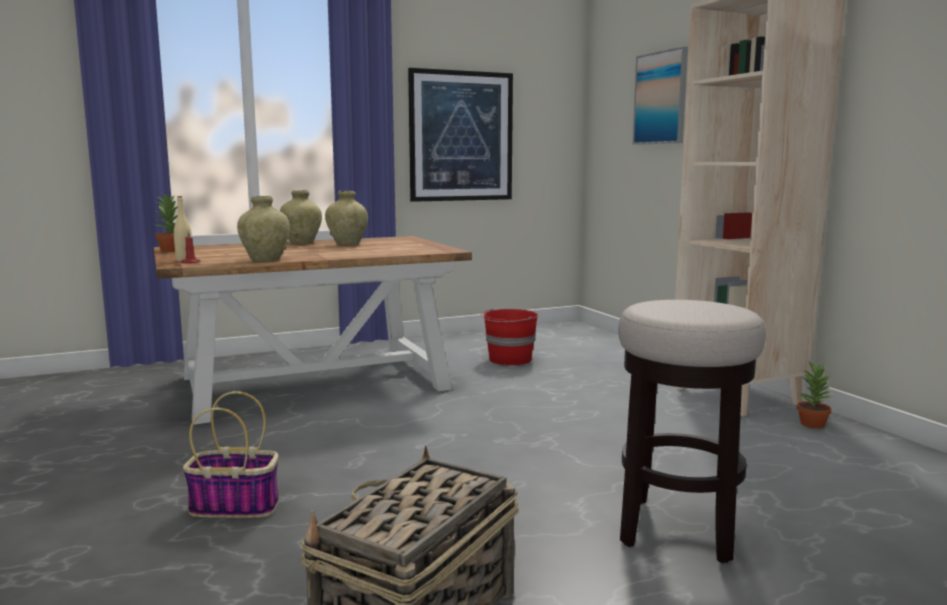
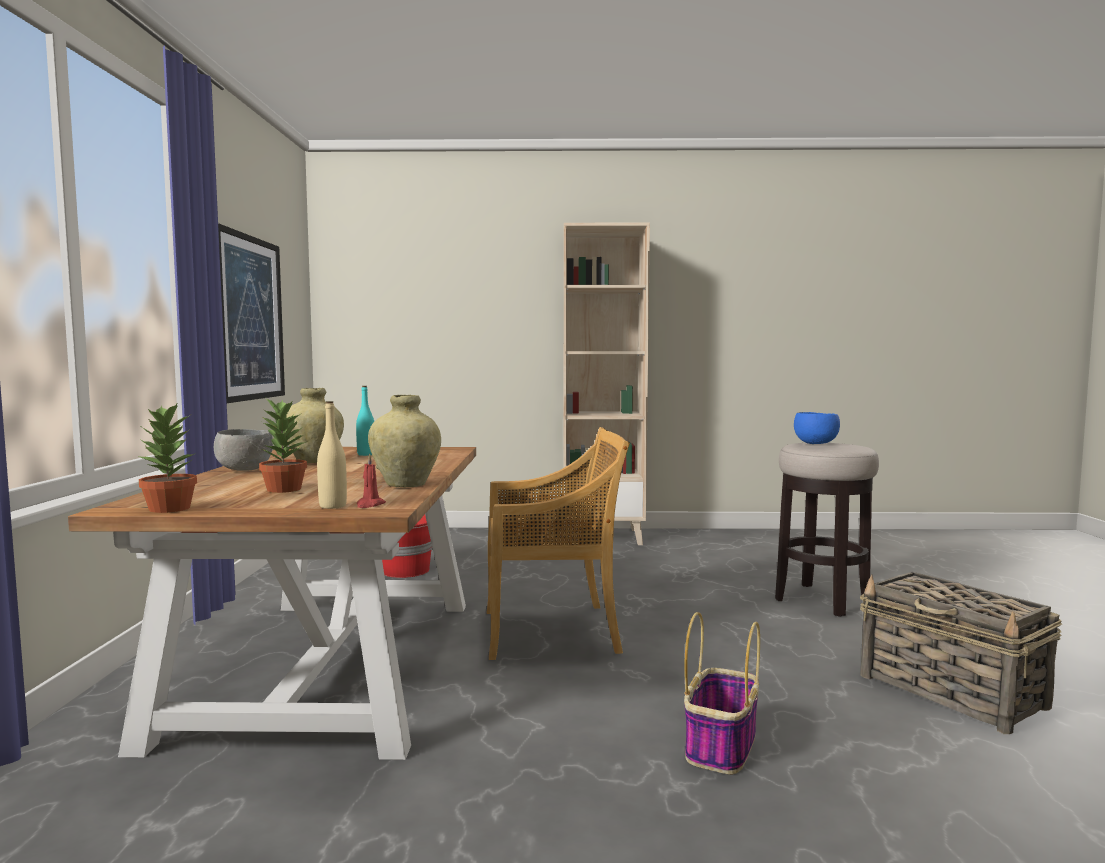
camera: 65 degrees left, 5 degrees down
beige vase [280,190,322,244] -> grey bowl [214,429,273,471]
picture [633,46,688,145] -> none
potted plant [797,362,834,428] -> potted plant moved to [259,397,308,493]
none -> turquoise bottle [356,386,374,456]
none -> beige chair [487,427,630,660]
none -> blue bowl [794,412,840,444]

